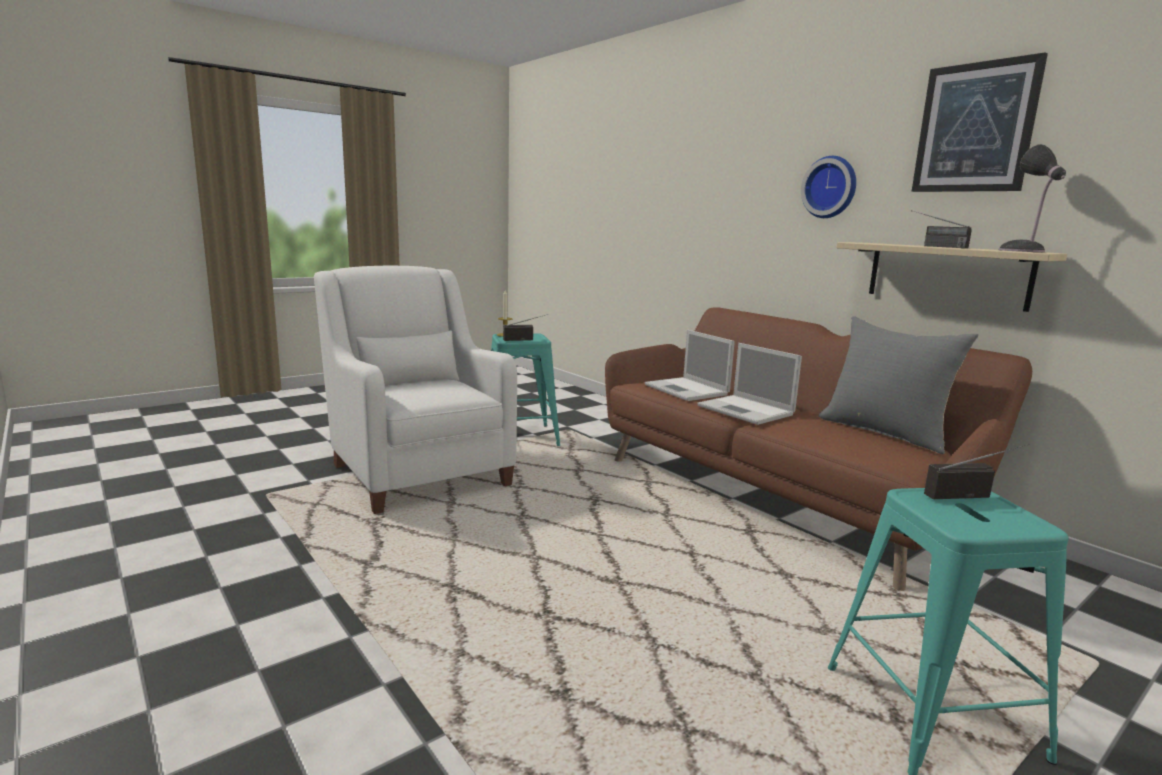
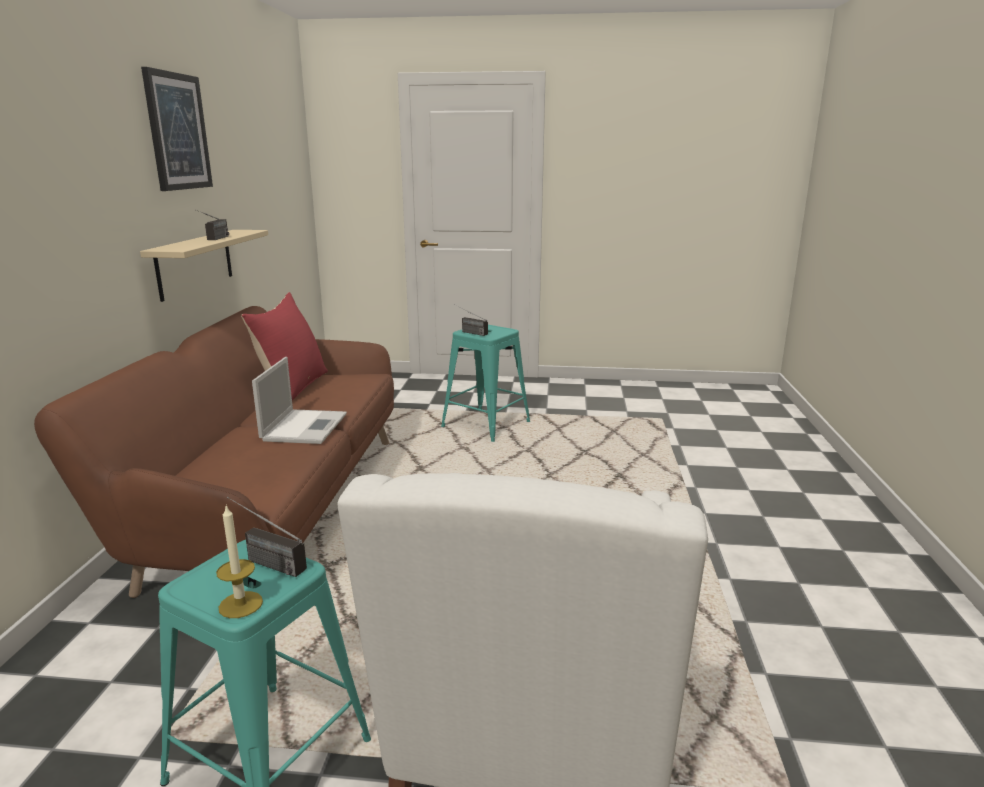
camera: 135 degrees left, 5 degrees up
laptop [645,330,735,401] -> none
wall clock [801,156,856,218] -> none
grey pillow [819,316,978,454] -> red pillow [241,292,328,400]
table lamp [999,144,1066,252] -> none

